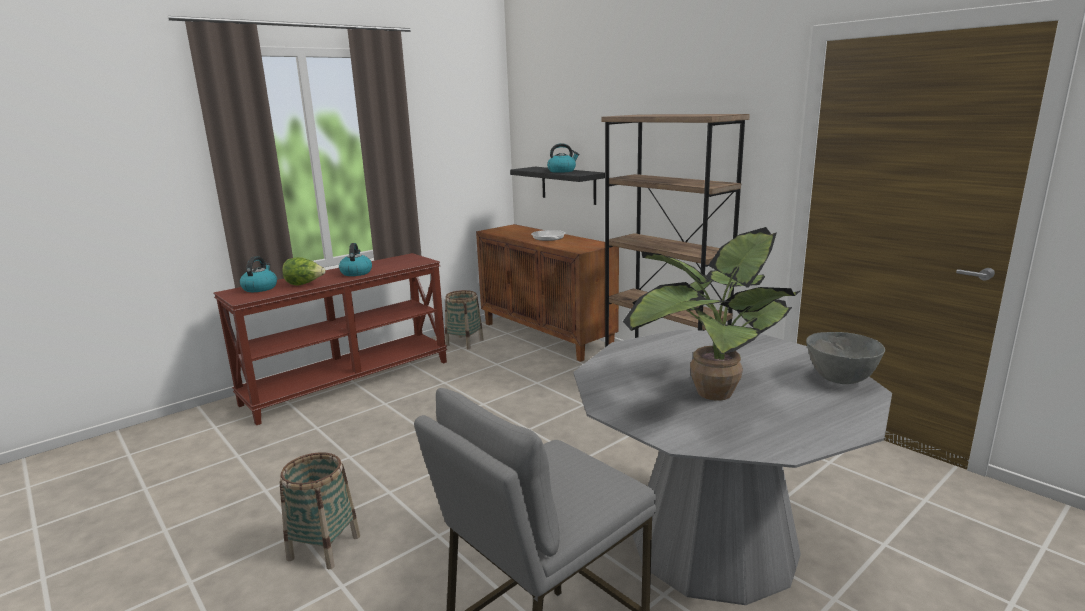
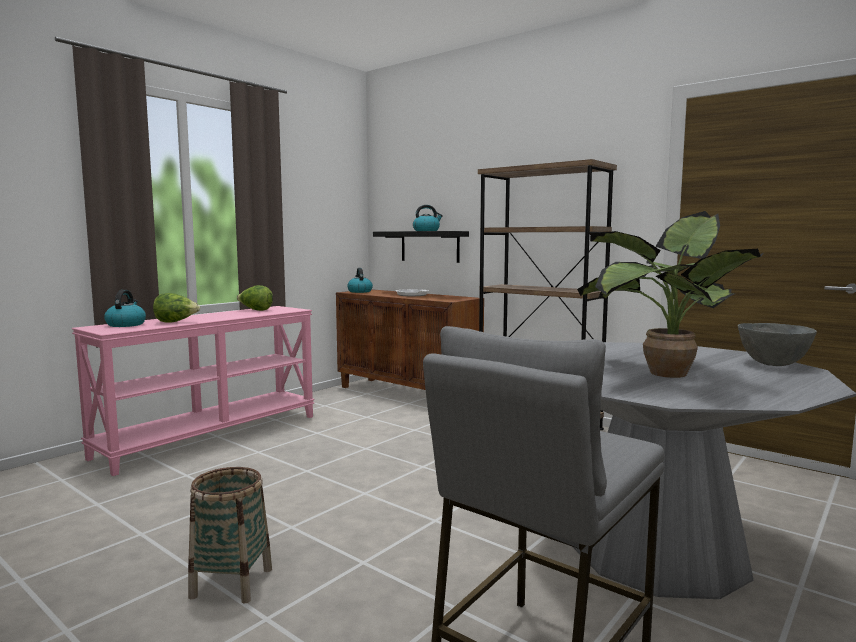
camera: 10 degrees left, 10 degrees down
brown console table [213,253,447,425] -> pink console table [72,306,314,476]
kettle [339,243,372,276] -> kettle moved to [347,268,373,293]
basket [445,290,484,349] -> none
none -> lettuce [237,285,273,311]

